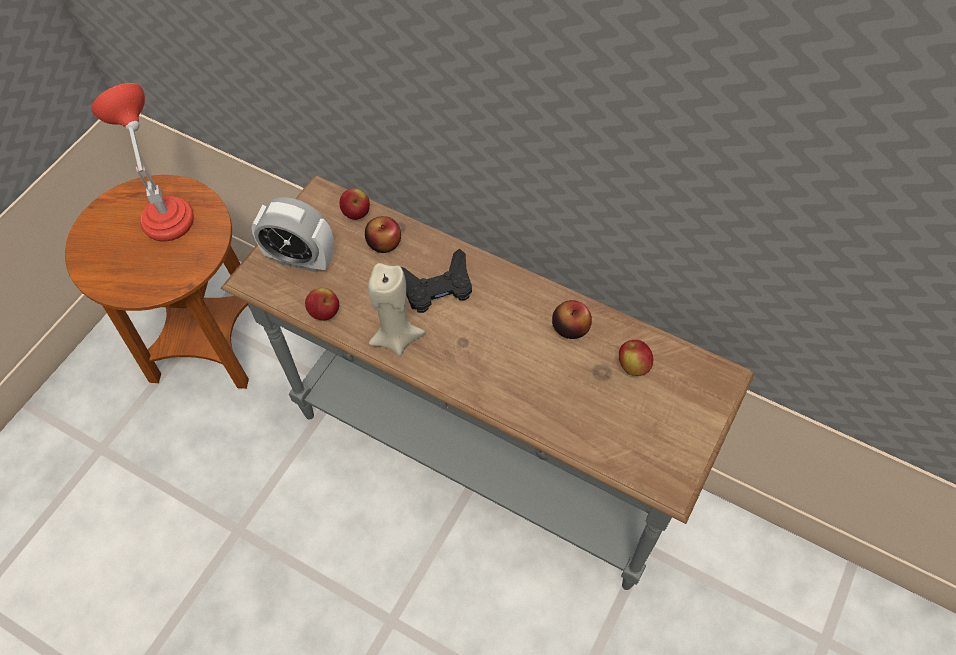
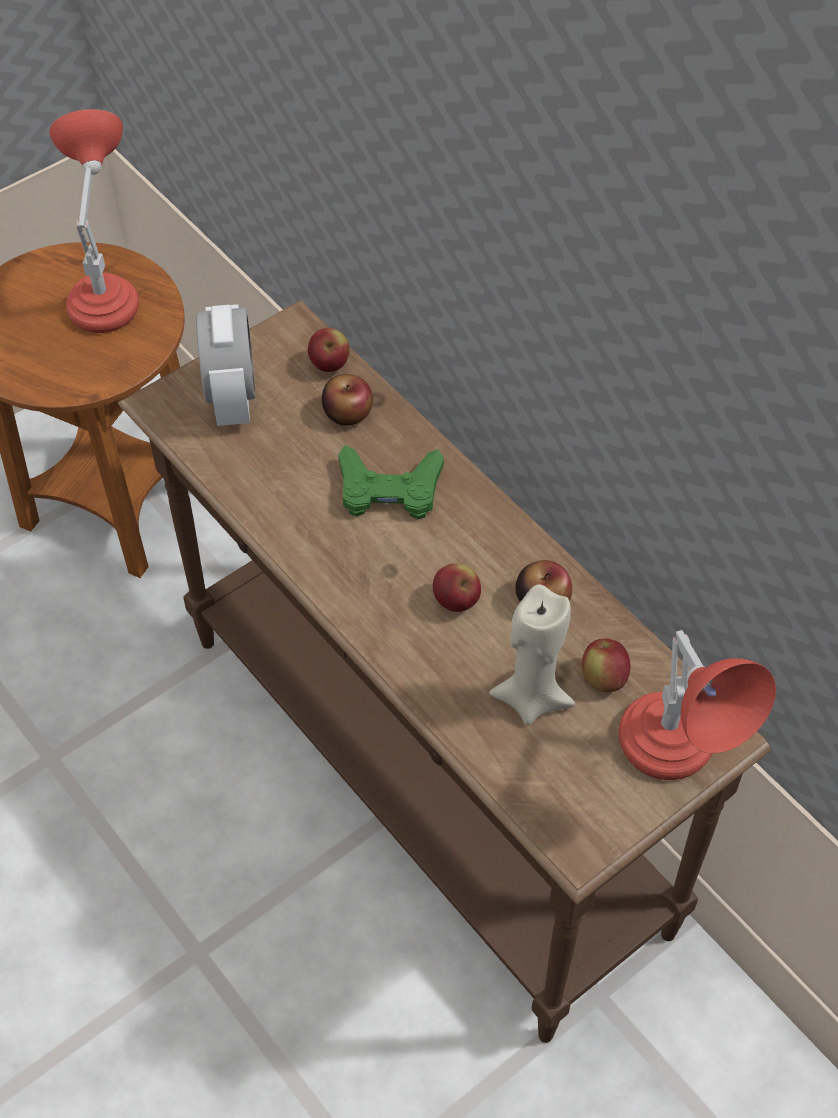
camera: 20 degrees right, 5 degrees down
grey console table [221,176,754,590] -> brown console table [118,301,771,1043]
alarm clock [251,197,334,273] -> alarm clock turned 135 degrees counterclockwise [196,304,255,426]
apple [305,288,339,321] -> apple moved to [433,563,481,612]
beige candle [368,263,425,356] -> beige candle moved to [489,584,575,725]
black game controller [401,248,472,313] -> green game controller [338,445,444,519]
none -> red table lamp [618,630,776,780]

